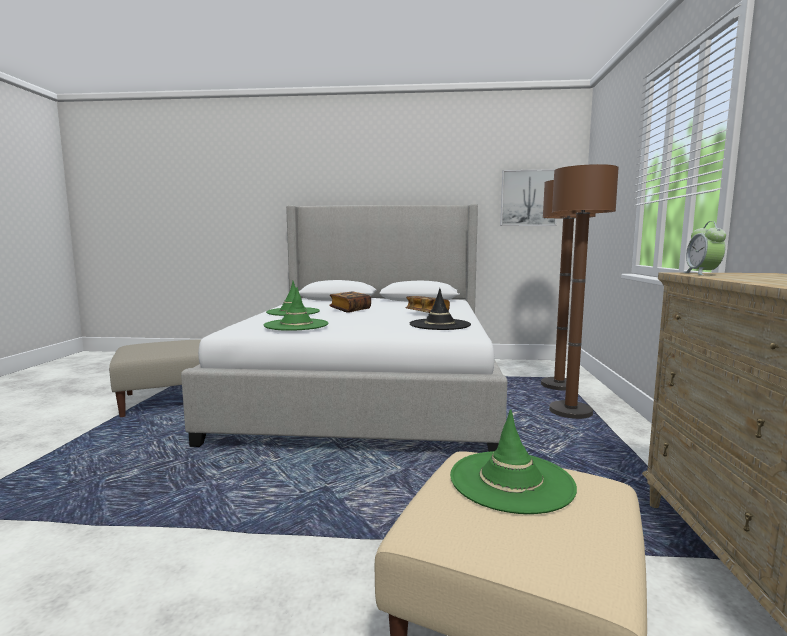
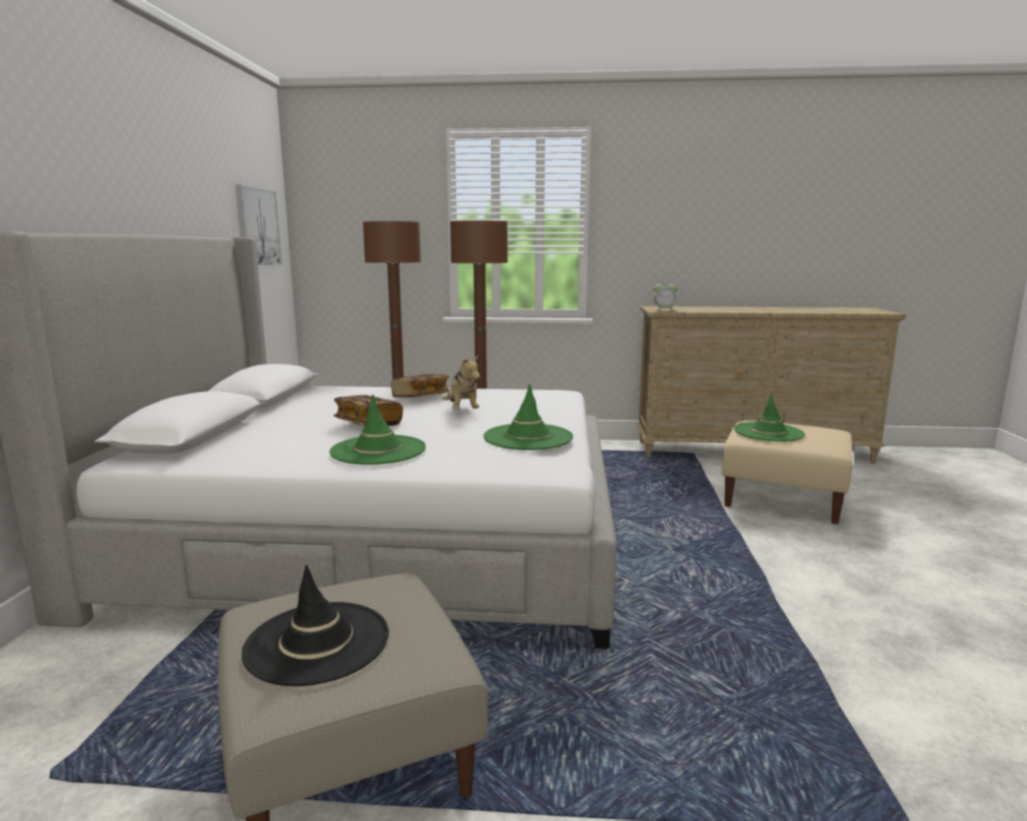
camera: 90 degrees left, 5 degrees up
black hat [409,288,471,330] -> black hat moved to [242,565,389,686]
none -> plush toy [442,355,480,409]

